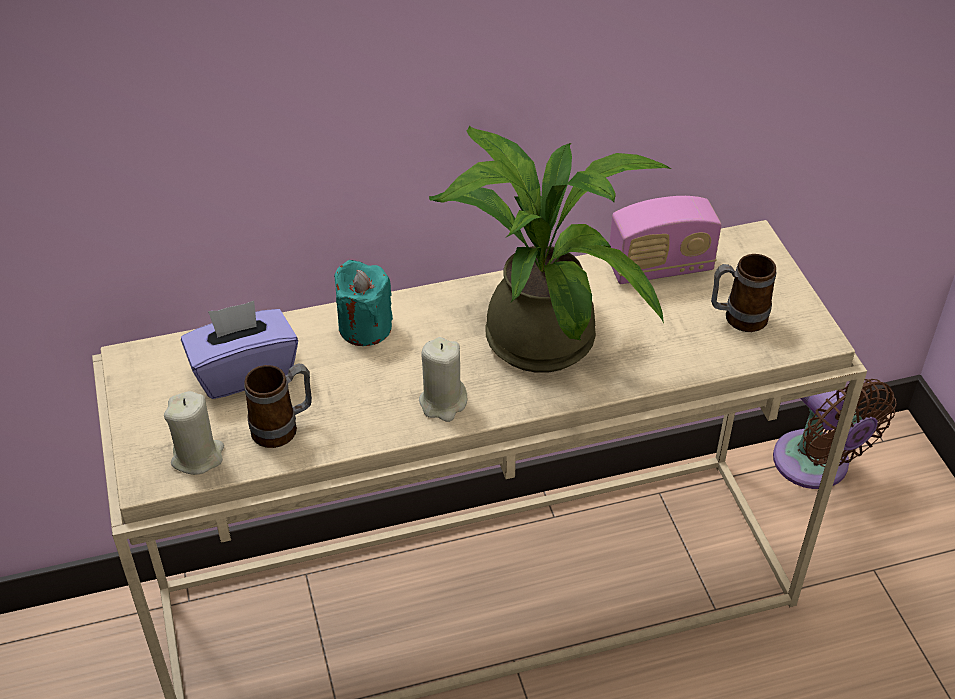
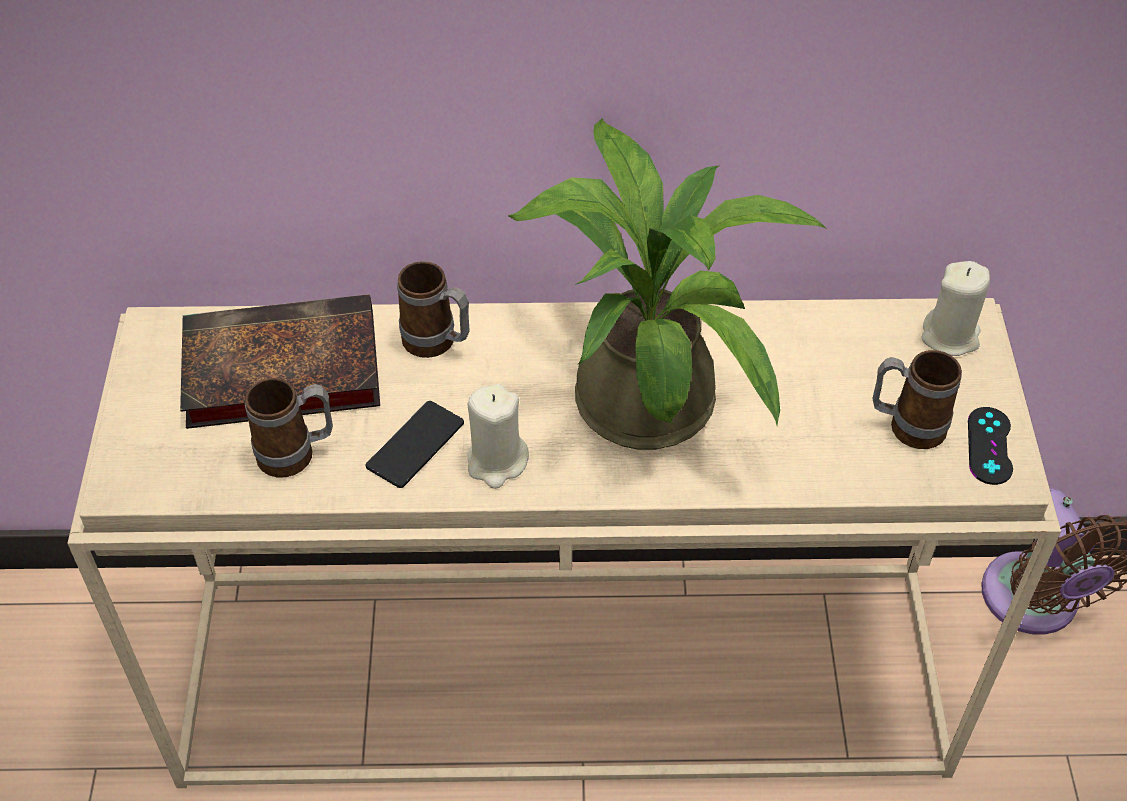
camera: 15 degrees right, 5 degrees up
beige candle [164,391,224,475] -> beige candle moved to [921,261,990,356]
purple tissue box [181,301,298,399] -> book [180,294,380,429]
turquoise candle [334,260,393,346] -> mug [397,261,470,358]
radio [610,196,721,284] -> none
none -> phone [366,401,464,488]
none -> black game controller [968,407,1013,485]

